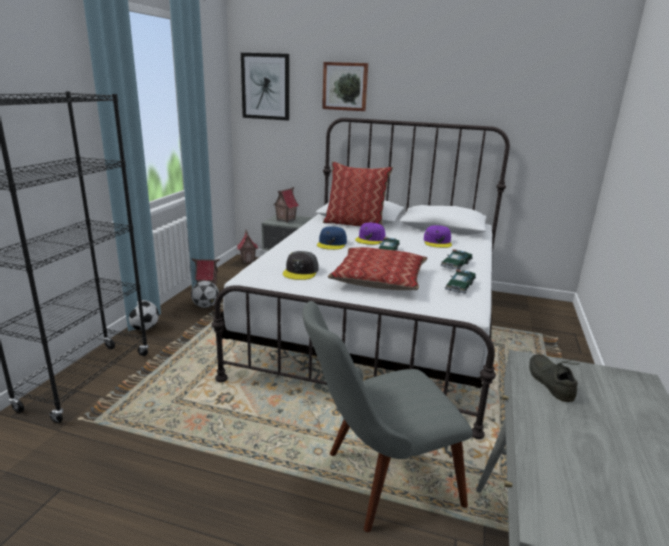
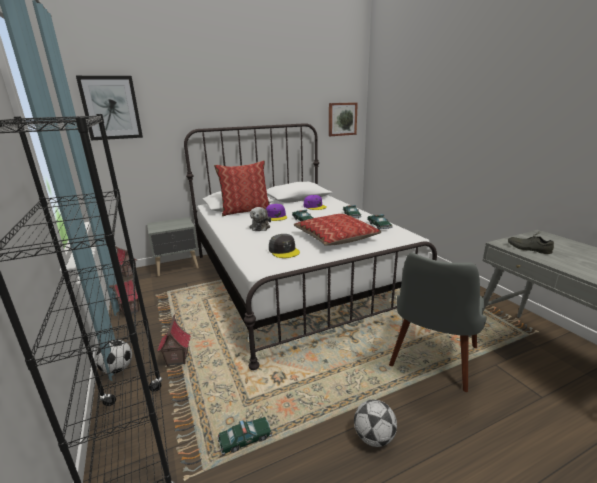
camera: 40 degrees left, 0 degrees up
football [191,281,219,308] -> football moved to [354,399,397,447]
toy house [273,187,299,223] -> toy house moved to [158,315,191,366]
blue cap [317,226,347,250] -> plush toy [249,207,271,231]
picture [322,62,368,111] -> picture moved to [329,102,358,136]
none -> toy car [218,417,272,455]

